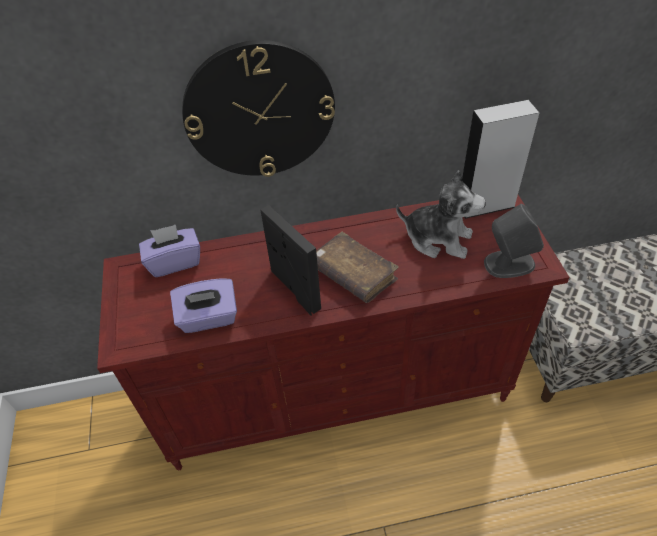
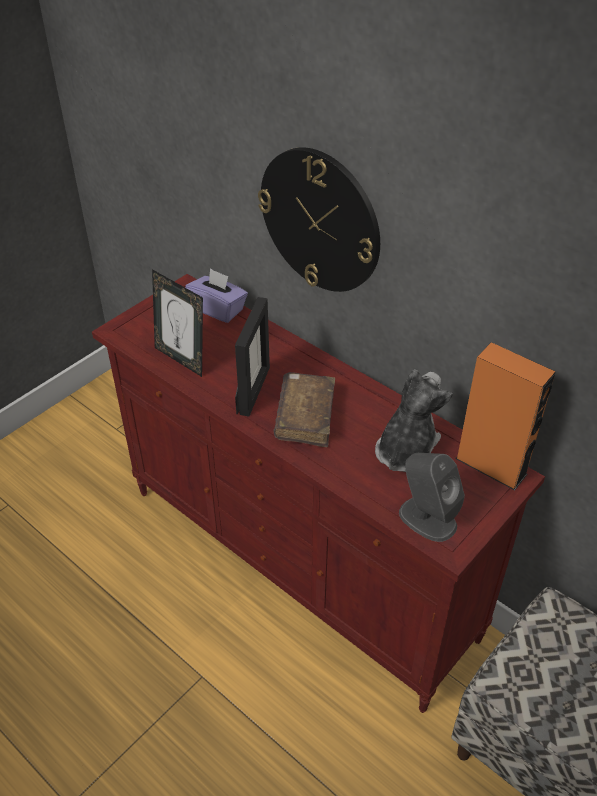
camera: 50 degrees right, 5 degrees down
purple tissue box [170,278,237,333] -> picture frame [152,269,203,377]
plush toy [396,170,486,259] -> plush toy turned 135 degrees counterclockwise [375,369,453,472]
grey speaker [462,100,539,219] -> orange speaker [455,342,556,490]

